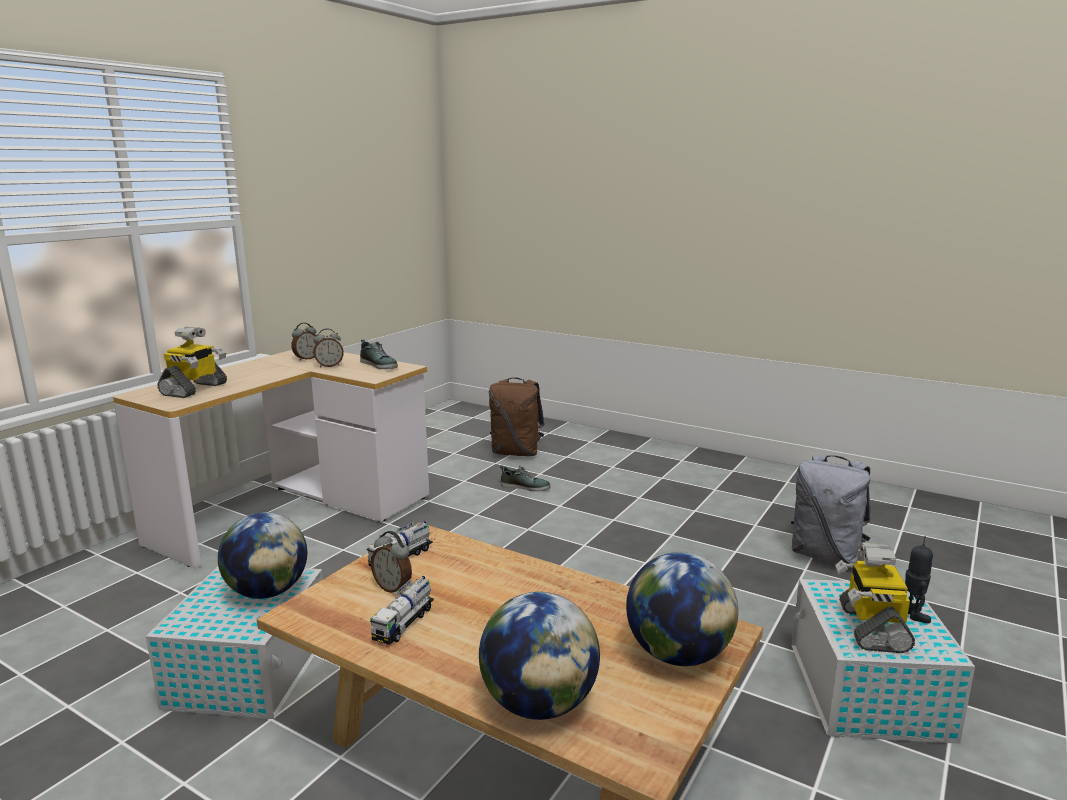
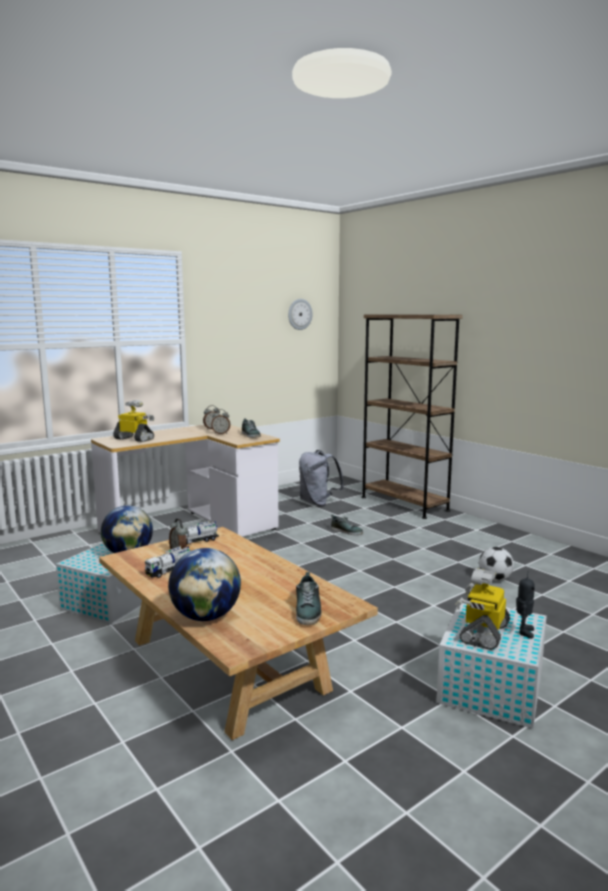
camera: 20 degrees right, 5 degrees down
toy robot [157,327,227,398] -> toy robot turned 105 degrees counterclockwise [113,400,154,442]
brown backpack [489,378,544,456] -> none
globe [626,552,738,666] -> shoe [296,572,322,625]
grey backpack [791,455,871,564] -> grey backpack moved to [299,450,344,507]
none -> wall clock [288,299,313,330]
none -> brown bookcase [361,314,462,519]
none -> football [479,547,514,581]

